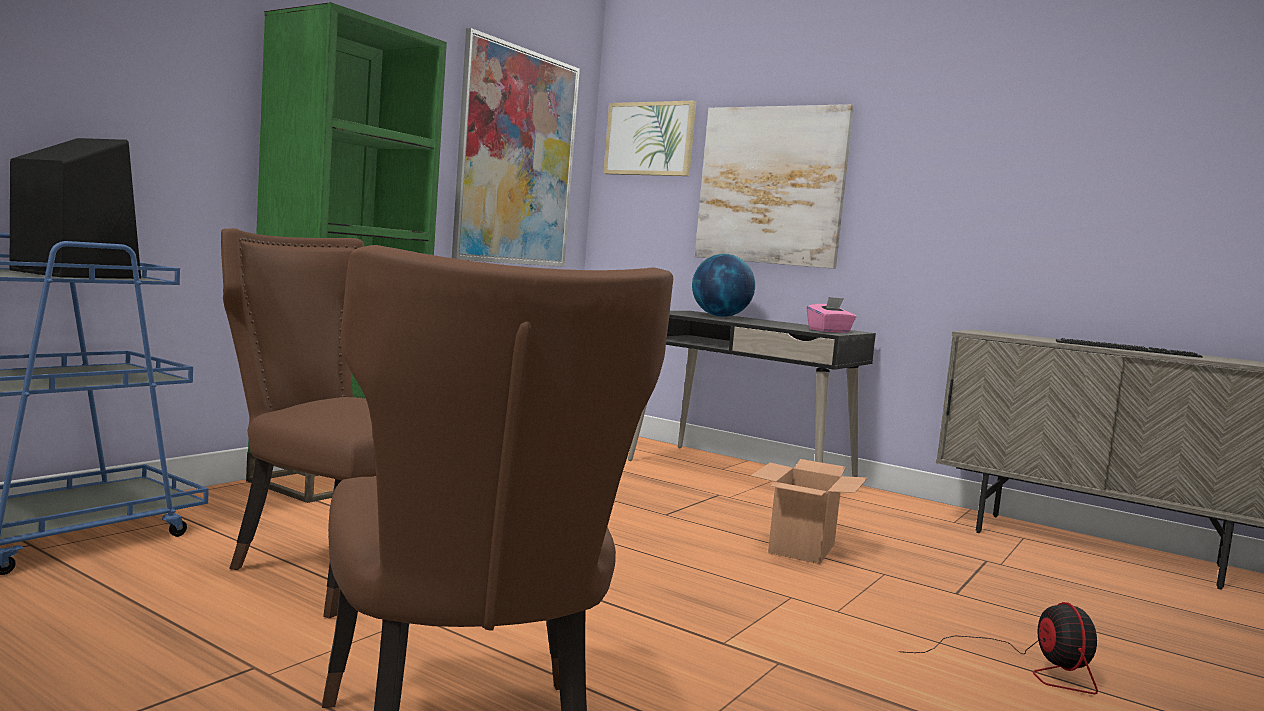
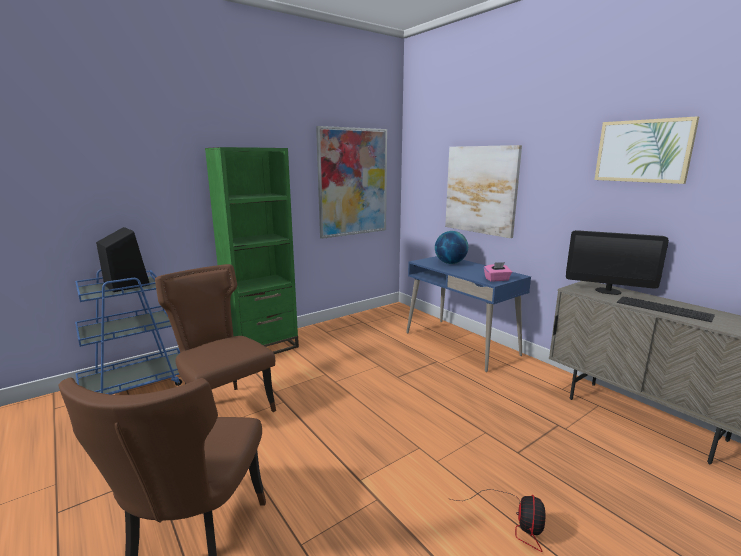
camera: 20 degrees right, 10 degrees up
picture [603,100,696,176] -> picture moved to [594,116,699,184]
black desk [628,311,876,477] -> blue desk [406,256,531,372]
cardboard box [751,459,867,564] -> none
none -> monitor [566,230,669,295]

